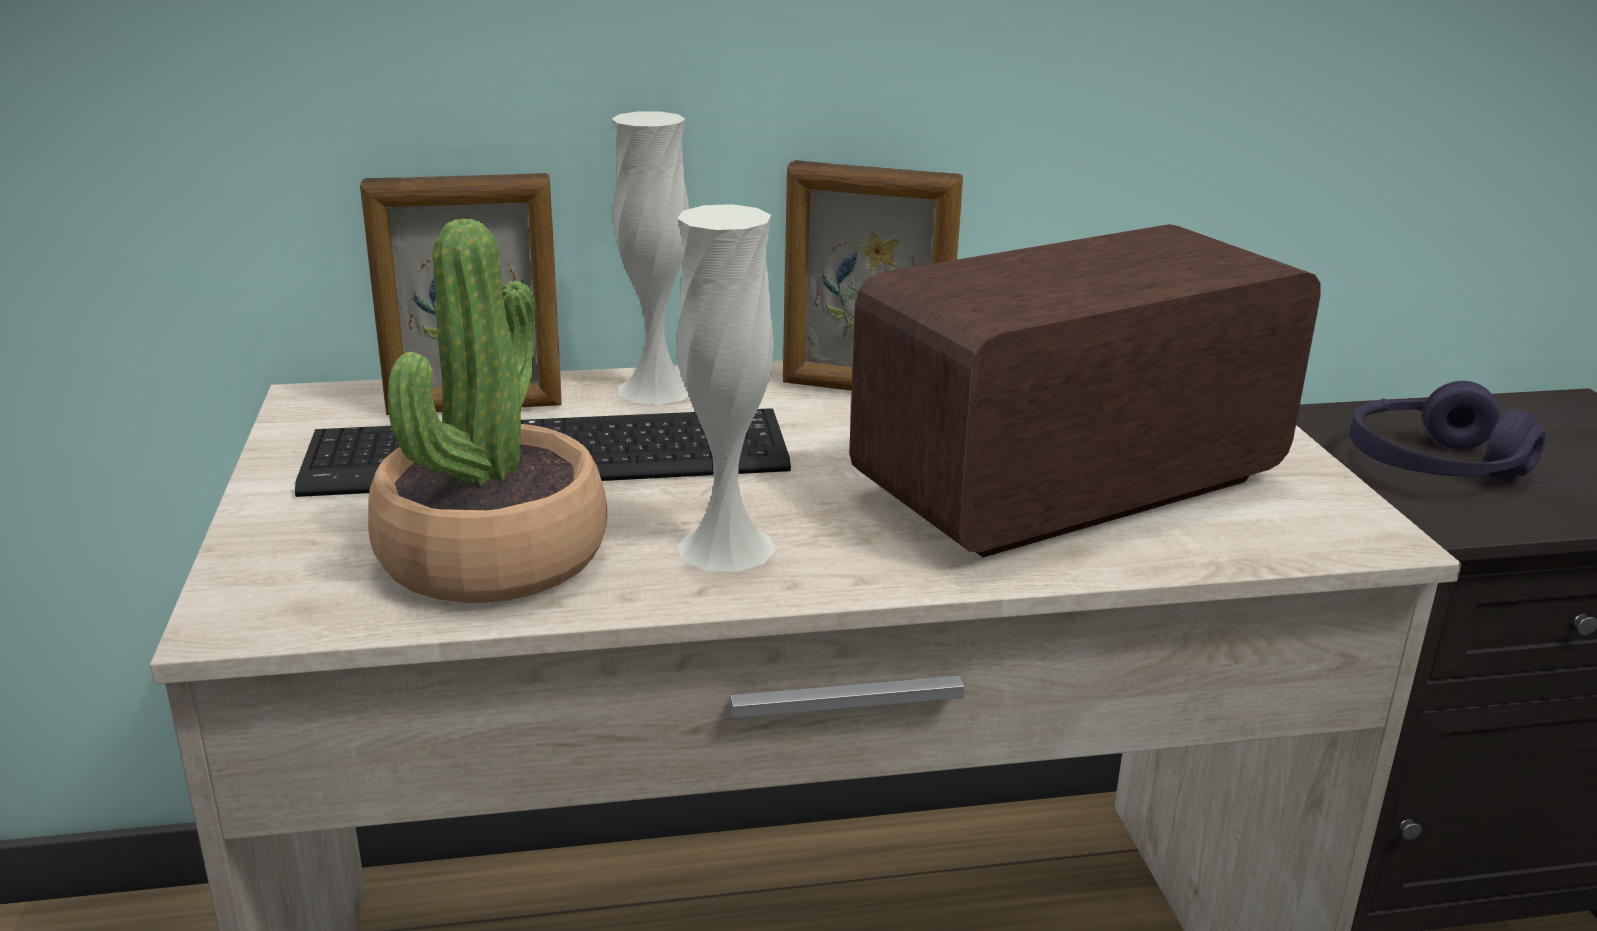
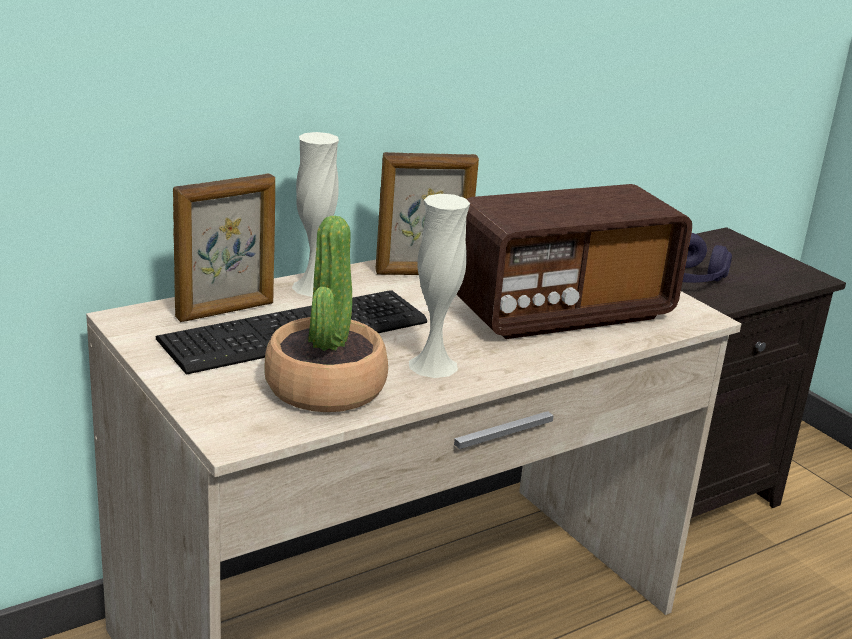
camera: 25 degrees left, 0 degrees up
radio [849,224,1321,557] -> radio turned 150 degrees counterclockwise [456,184,692,339]

